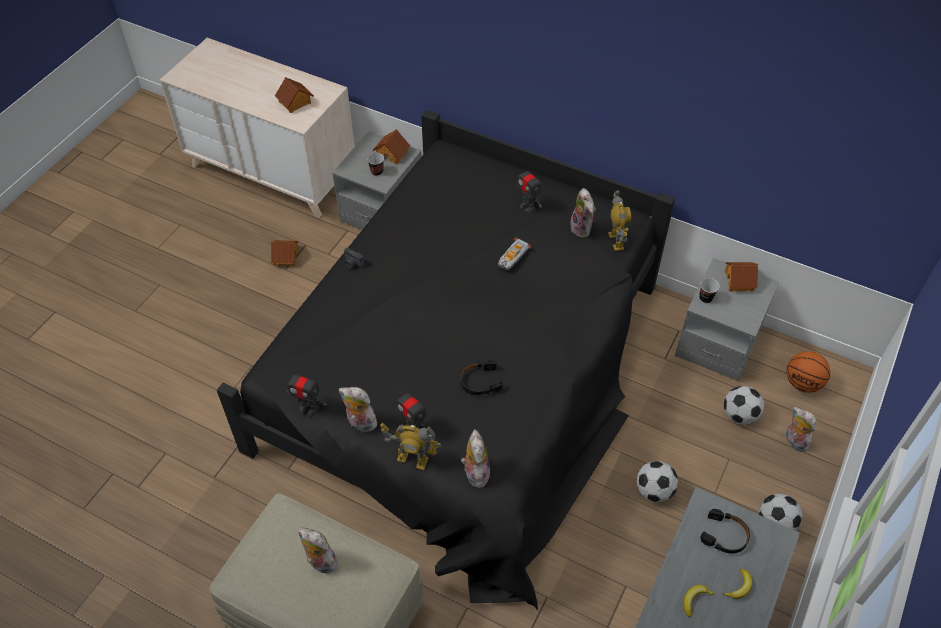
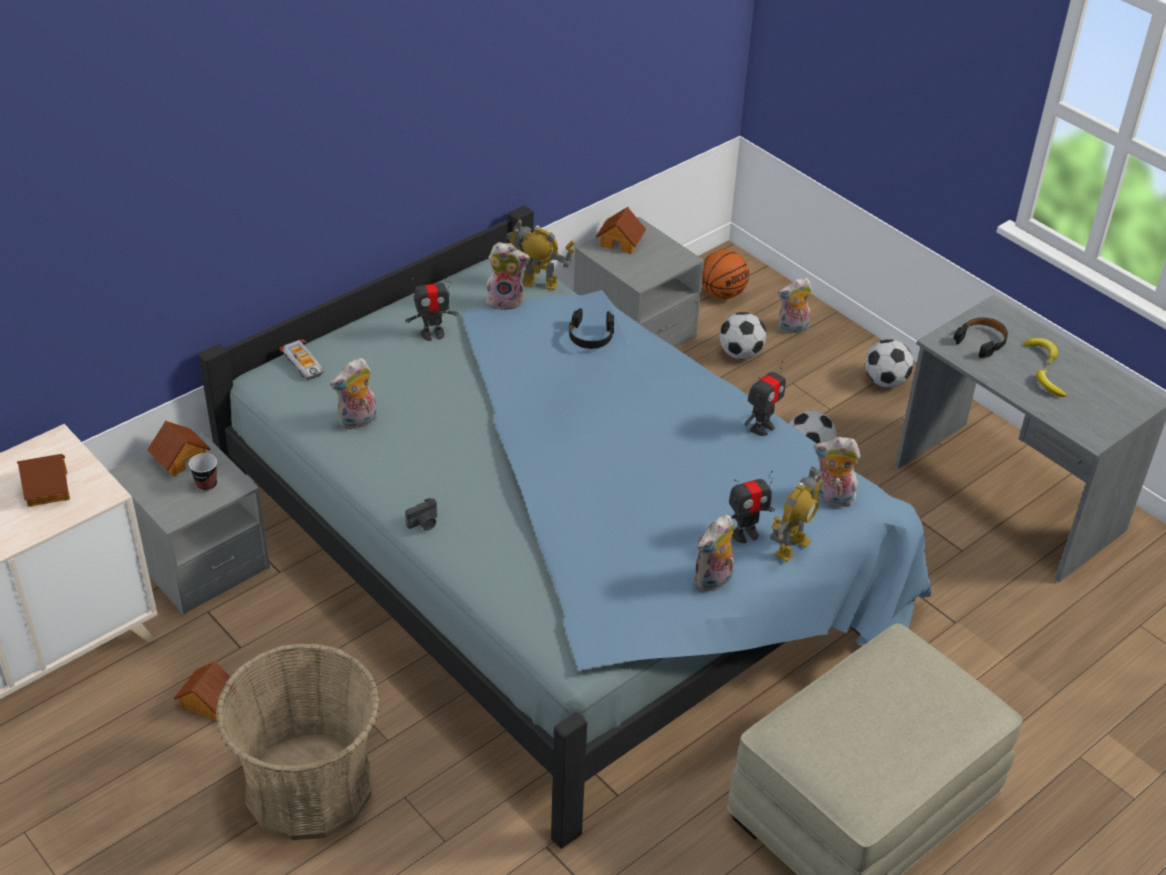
camera: 70 degrees left, 10 degrees down
black bed [217,110,675,611] -> blue bed [198,205,931,849]
toy robot [285,370,327,416] -> toy robot moved to [744,361,786,436]
plush toy [298,528,338,573] -> plush toy moved to [330,358,377,430]
black headphones [460,360,502,395] -> black headphones moved to [569,308,614,349]
toy car [498,238,531,270] -> toy car moved to [280,339,323,380]
cup [699,278,720,304] -> none
none -> basket [215,643,380,840]

